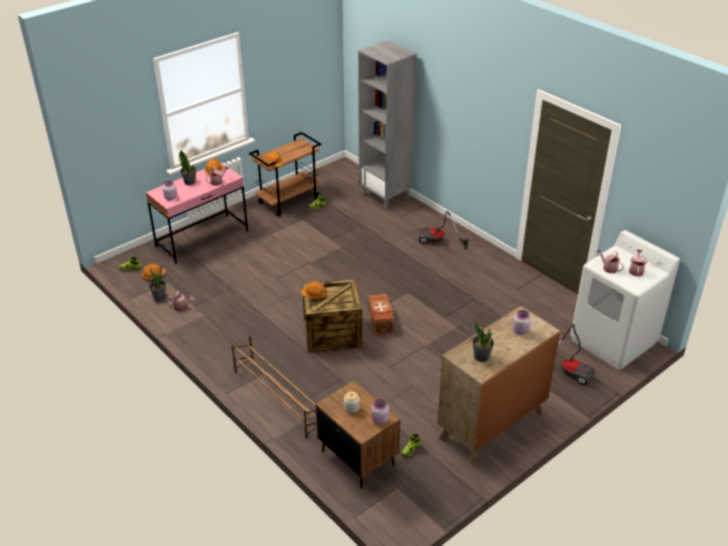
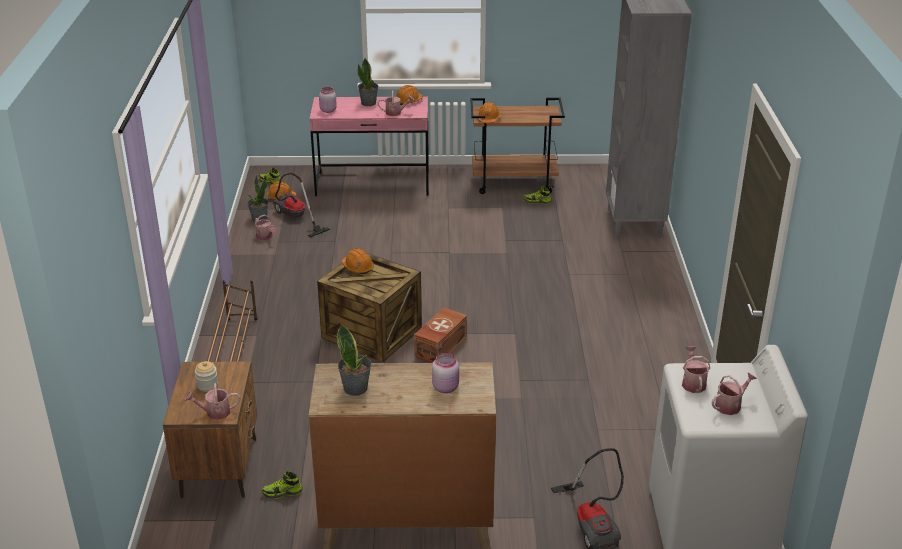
camera: 40 degrees right, 5 degrees down
pink jar [371,399,389,425] -> watering can [184,383,240,420]
vacuum cleaner [418,211,469,250] -> vacuum cleaner moved to [273,173,330,237]

